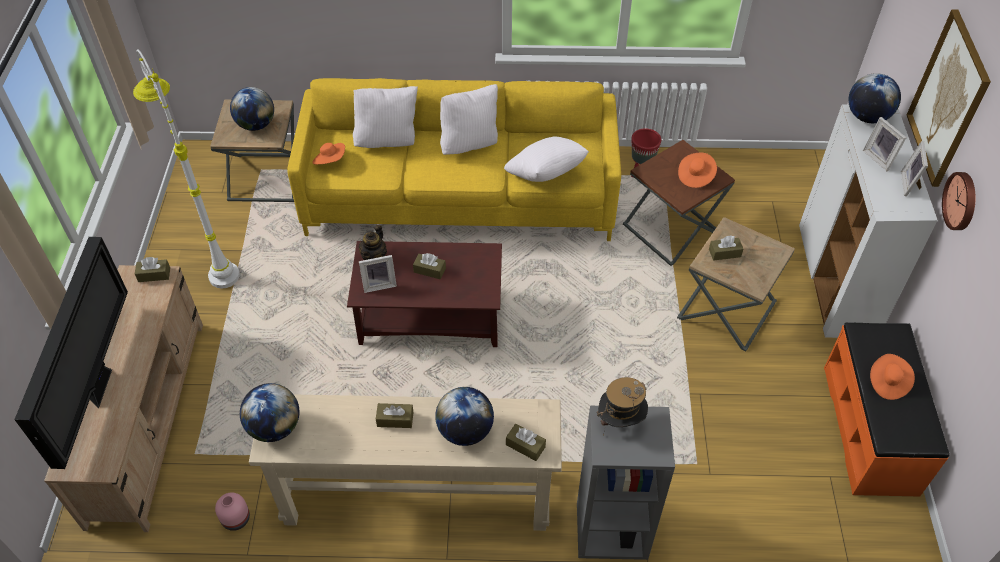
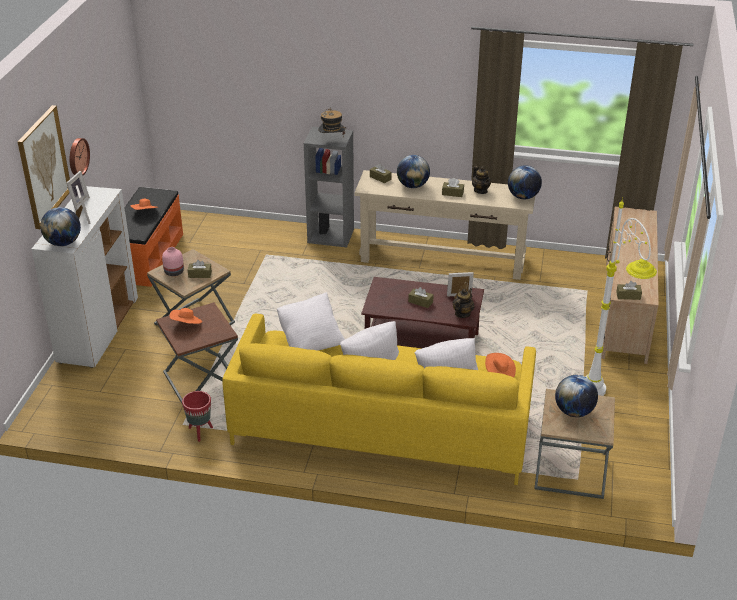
camera: 170 degrees left, 15 degrees down
television [14,237,128,469] -> none
pink vase [215,493,250,531] -> pink vase moved to [162,247,184,276]
none -> teapot [472,166,491,194]

